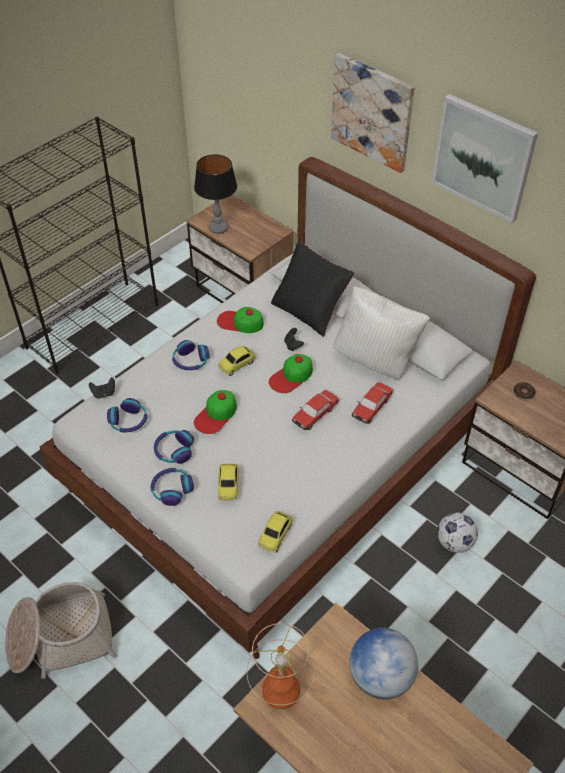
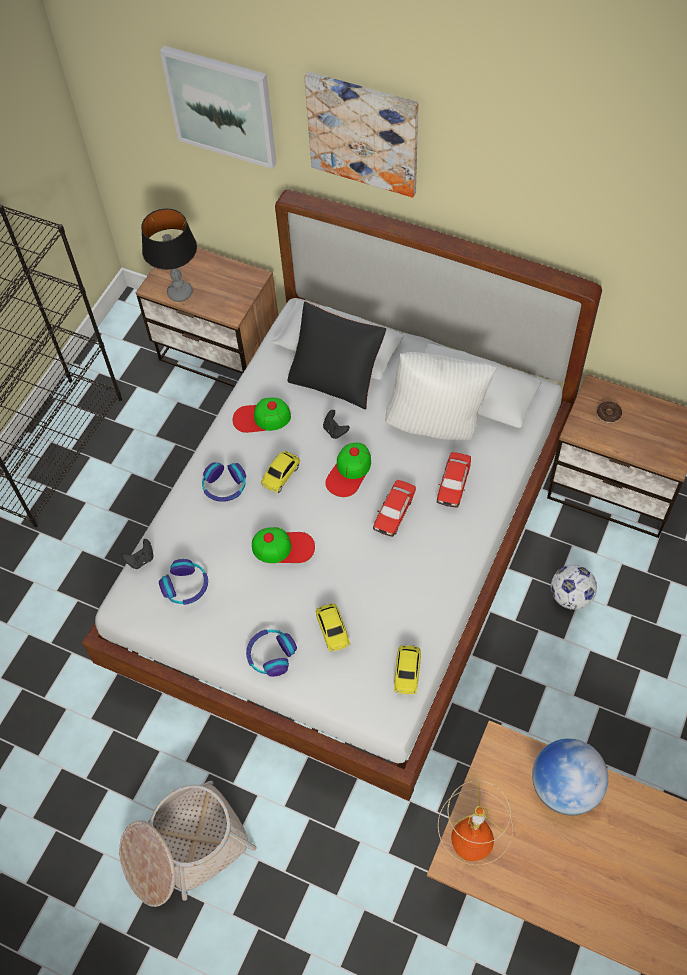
camera: 15 degrees left, 10 degrees up
headphones [154,430,194,464] -> none
cap [194,390,237,434] -> cap turned 105 degrees counterclockwise [252,527,315,563]
picture [431,94,538,223] -> picture moved to [160,46,277,169]

